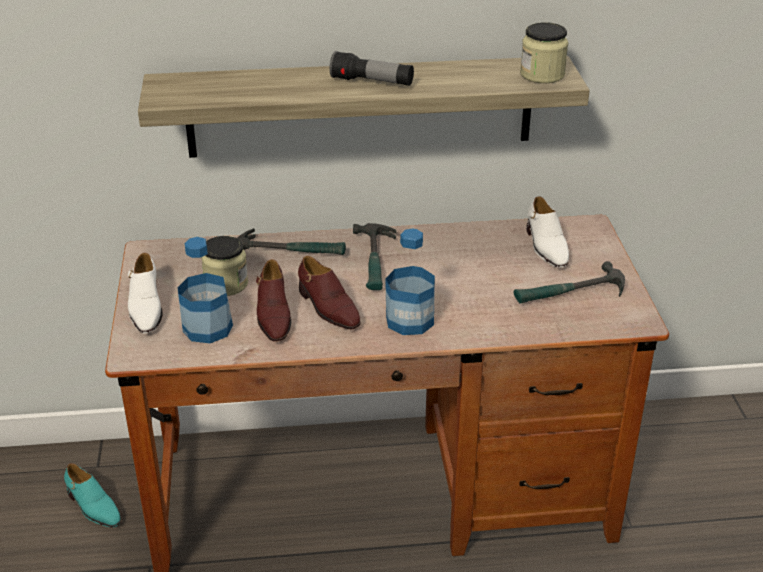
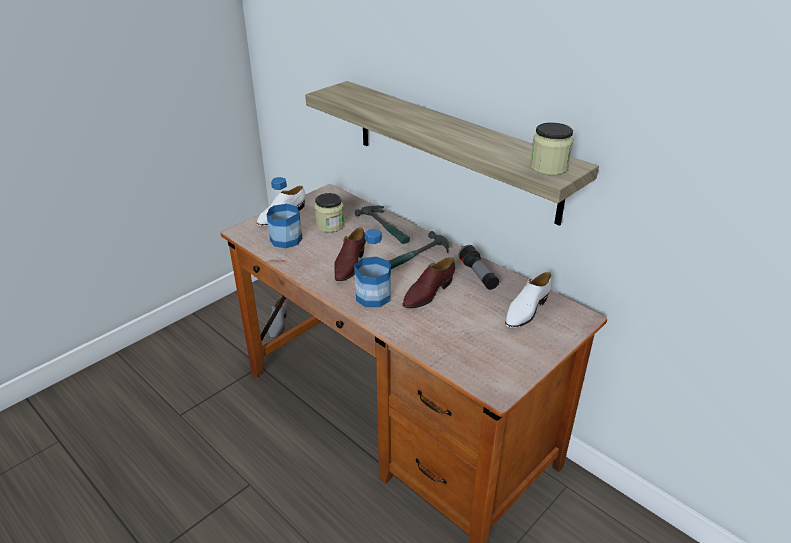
camera: 50 degrees right, 0 degrees up
turquoise shoe [64,463,121,528] -> grey shoe [268,297,287,339]
brown shoe [256,259,291,342] -> brown shoe moved to [403,257,455,308]
flashlight [330,51,414,86] -> flashlight moved to [458,245,499,290]
hammer [514,261,625,304] -> none

